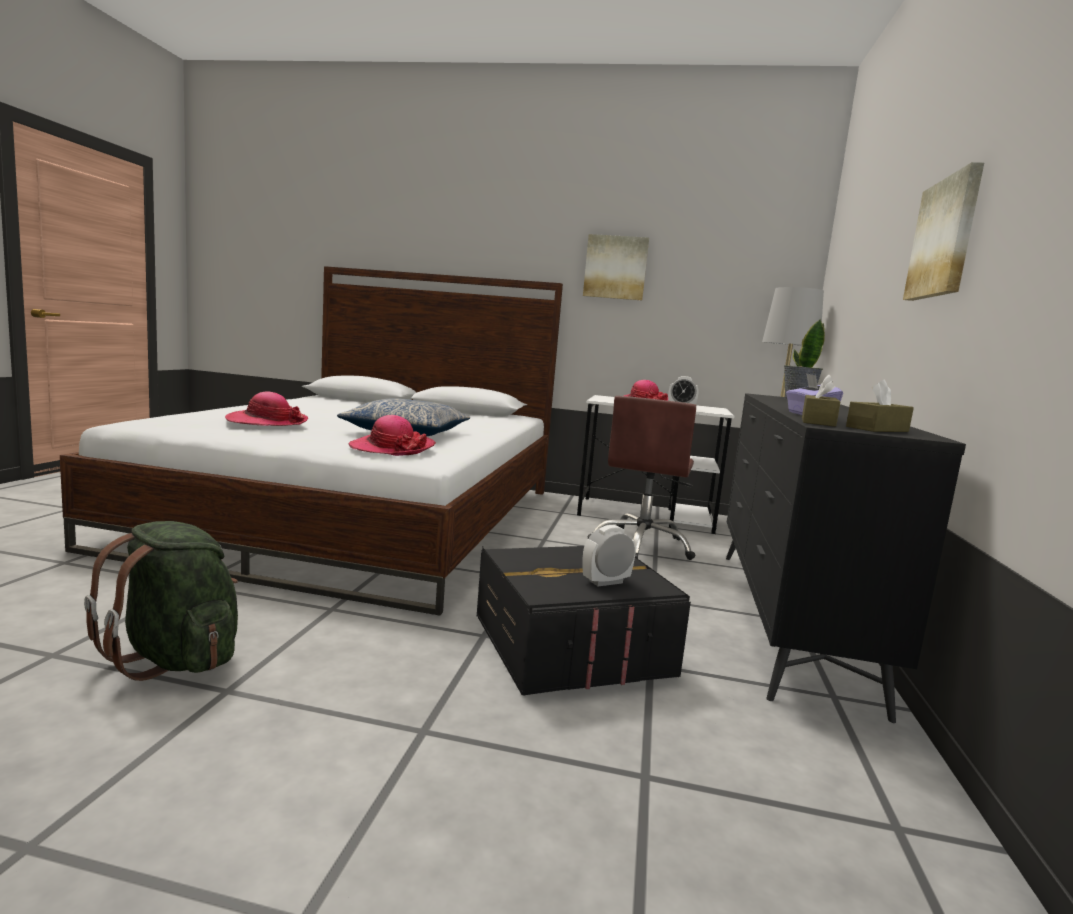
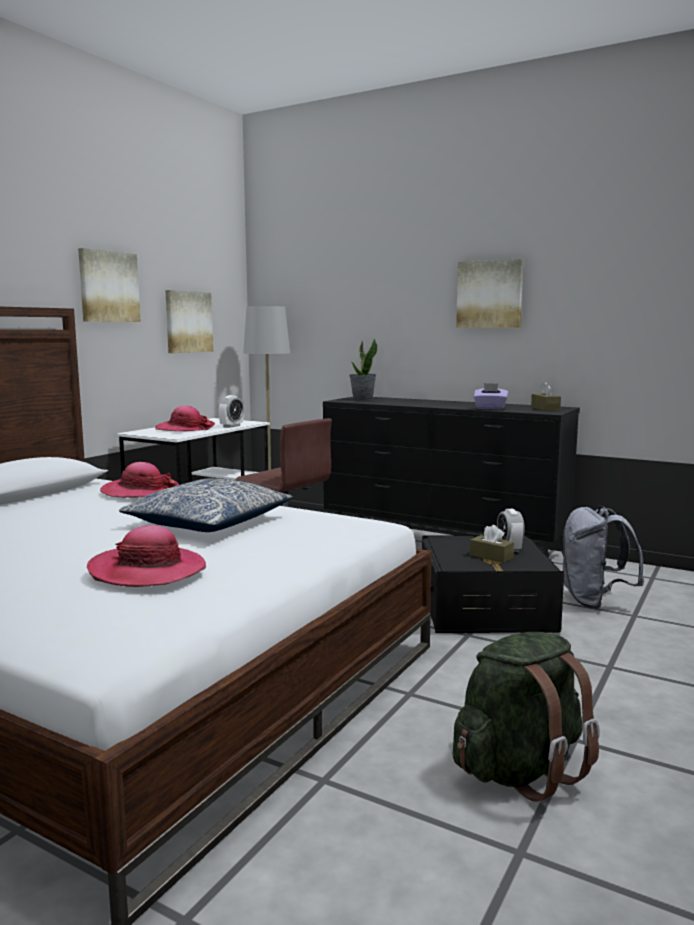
camera: 70 degrees left, 0 degrees up
hat [348,415,436,456] -> hat moved to [100,462,179,498]
brown tissue box [802,374,840,427] -> brown tissue box moved to [470,525,514,563]
none -> picture [165,290,213,353]
none -> grey backpack [563,506,644,609]

